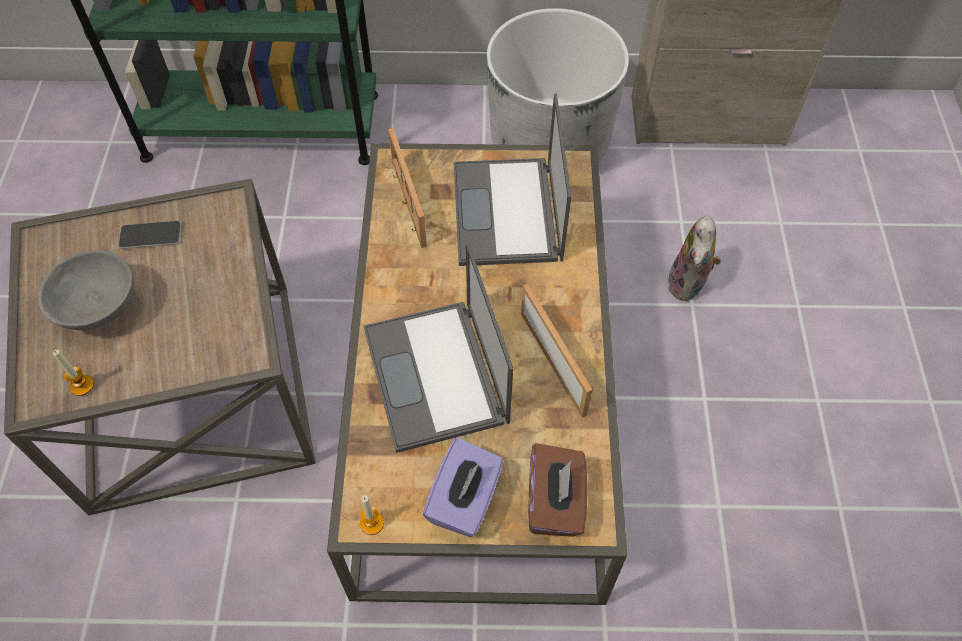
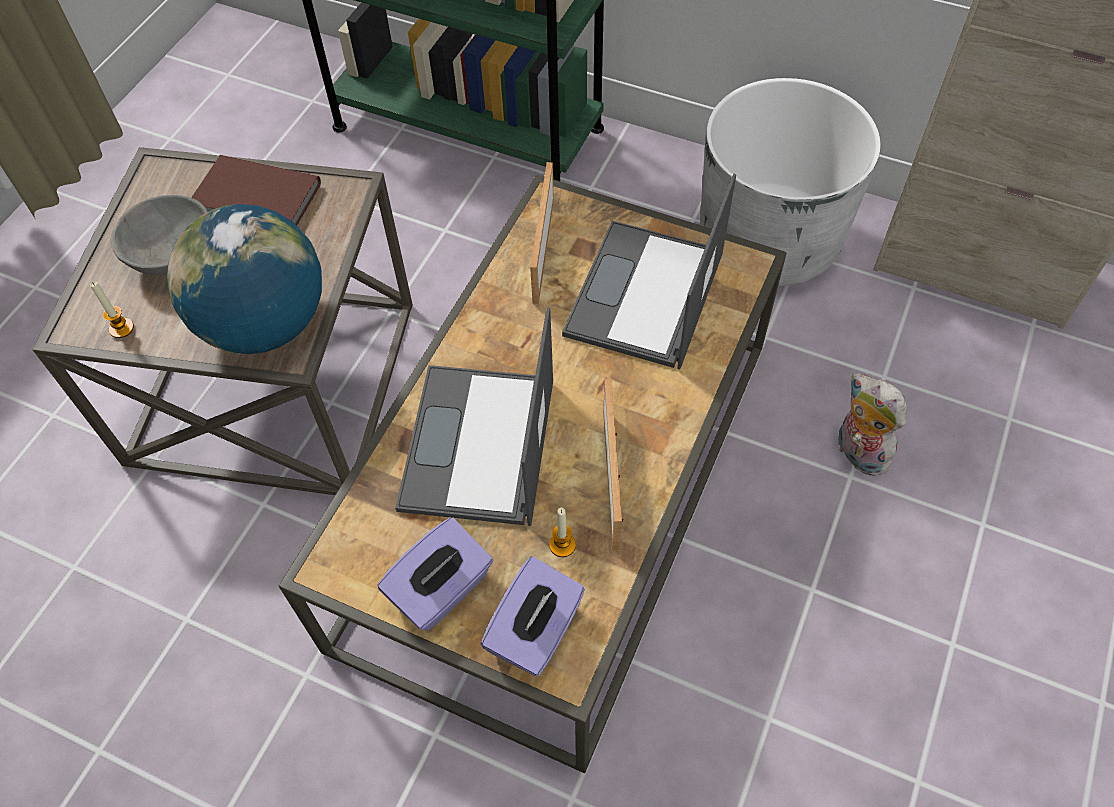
camera: 25 degrees right, 0 degrees up
phone [118,221,181,249] -> brown book [191,155,321,225]
candle [360,495,384,535] -> candle moved to [549,508,576,557]
brown tissue box [528,443,587,537] -> purple tissue box [481,556,585,676]
plush toy [668,215,721,301] -> plush toy turned 105 degrees clockwise [837,373,907,476]
none -> globe [167,204,322,354]

